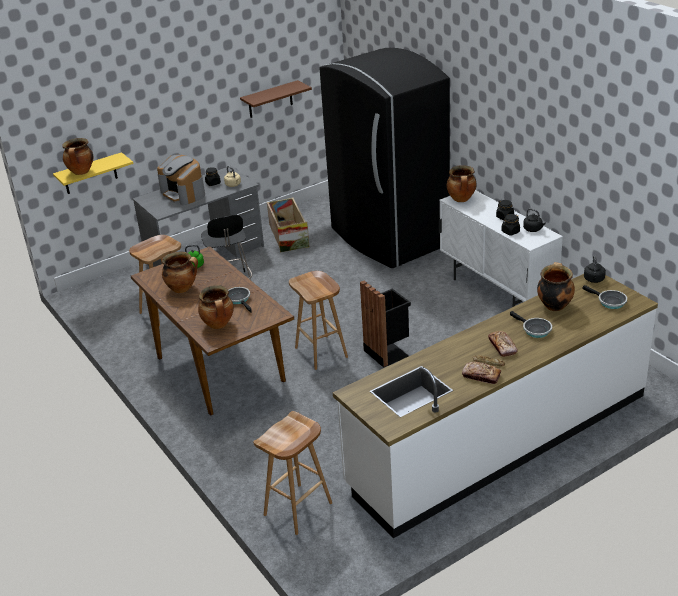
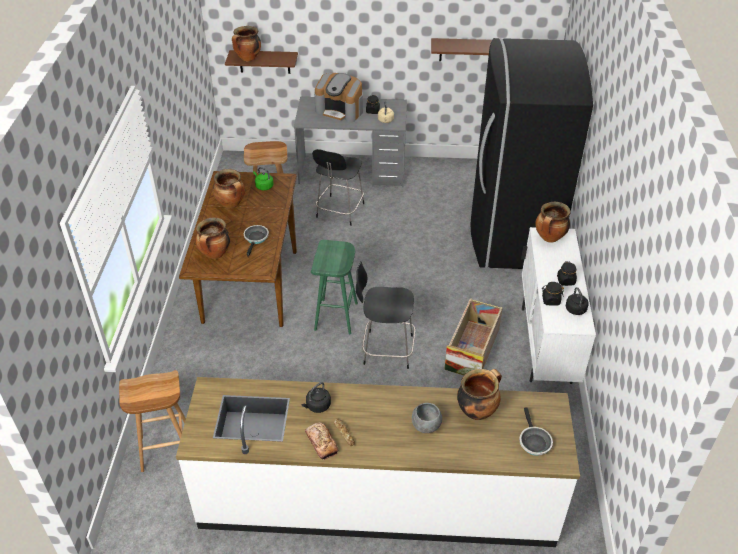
camera: 35 degrees right, 10 degrees up
yellow shelf [53,152,133,194] -> brown shelf [225,50,298,74]
coffee machine [157,155,205,205] -> coffee machine turned 60 degrees counterclockwise [314,73,363,123]
crate [267,198,309,252] -> crate moved to [444,298,503,376]
brown stool [289,271,348,370] -> green stool [311,240,358,334]
black trash can [360,280,411,368] -> black chair [356,261,415,369]
bread [488,331,518,357] -> none
frying pan [510,311,552,338] -> grey bowl [412,403,442,433]
black kettle [584,255,606,283] -> black kettle moved to [302,382,331,413]

